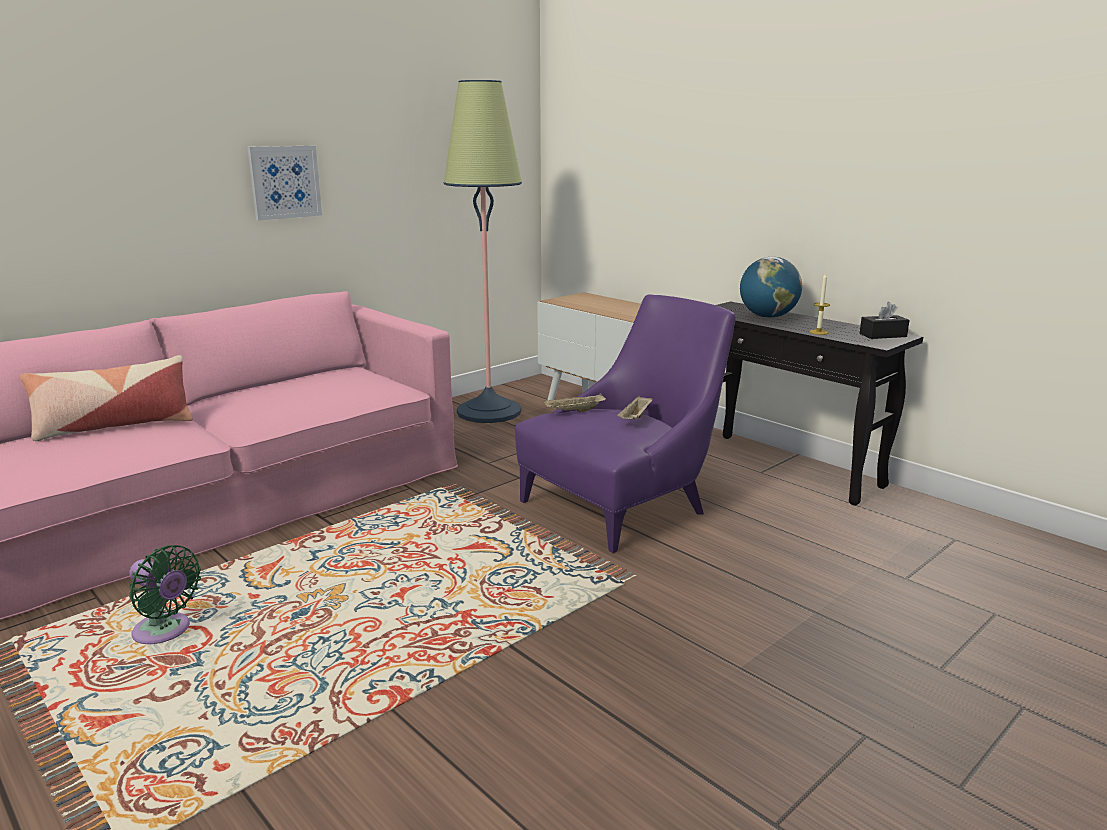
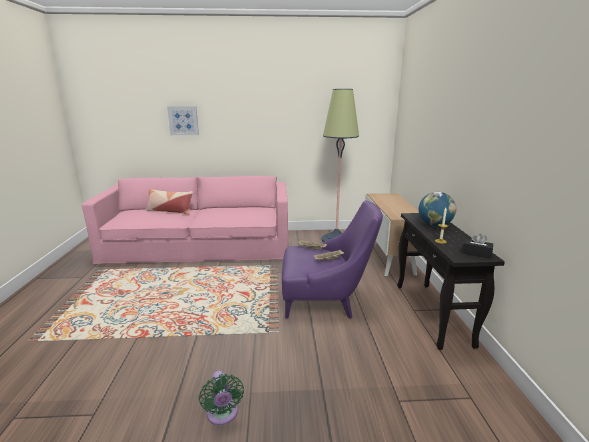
camera: 40 degrees right, 0 degrees up
green fan [129,545,201,644] -> green fan moved to [199,371,244,425]
picture [247,146,322,221] -> picture moved to [167,106,199,135]

